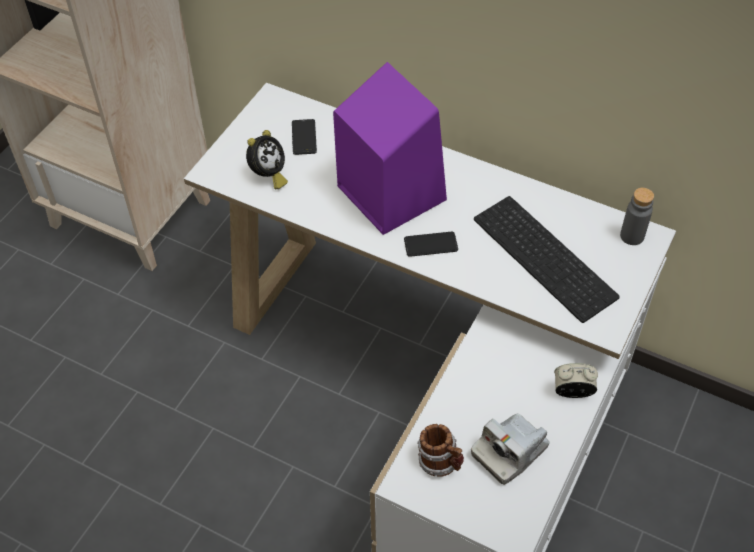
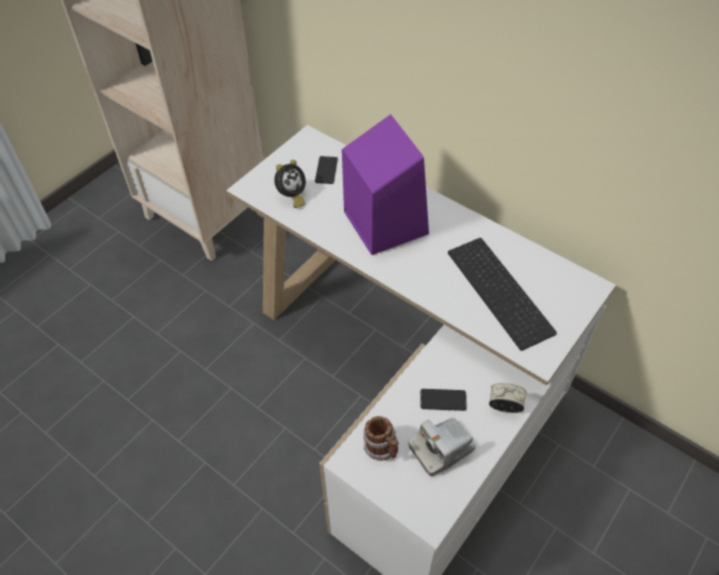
camera: 10 degrees right, 0 degrees up
phone [404,232,458,257] -> phone moved to [420,389,467,411]
grey bottle [620,188,654,245] -> none

